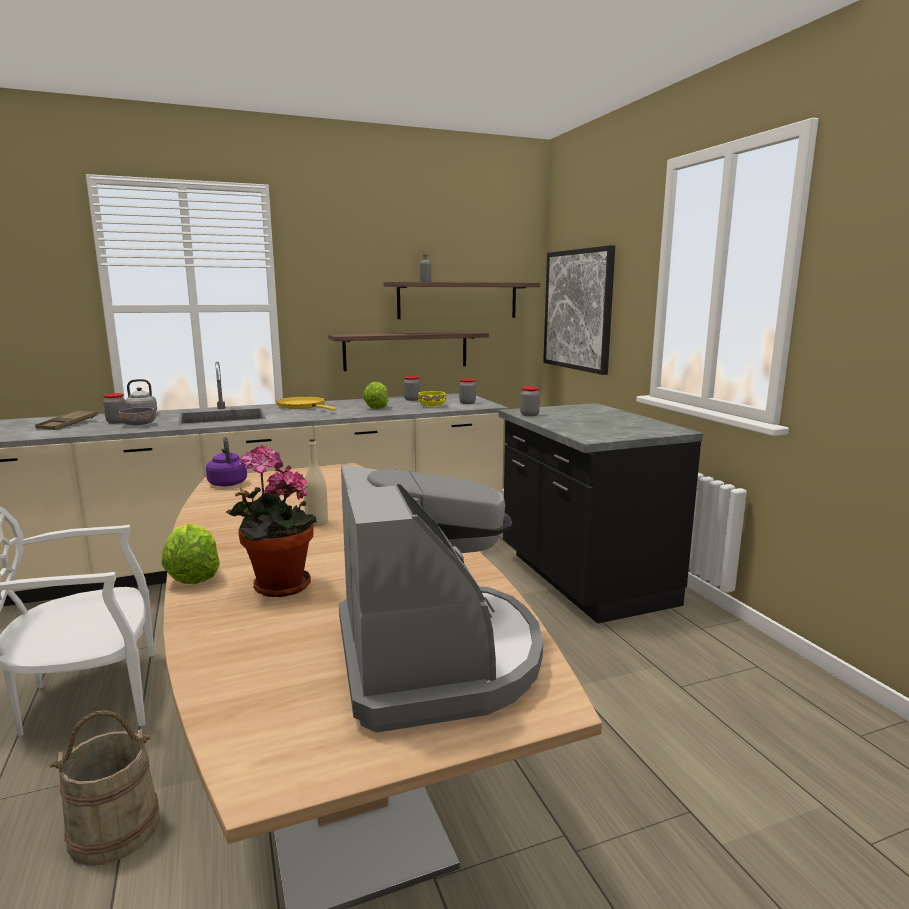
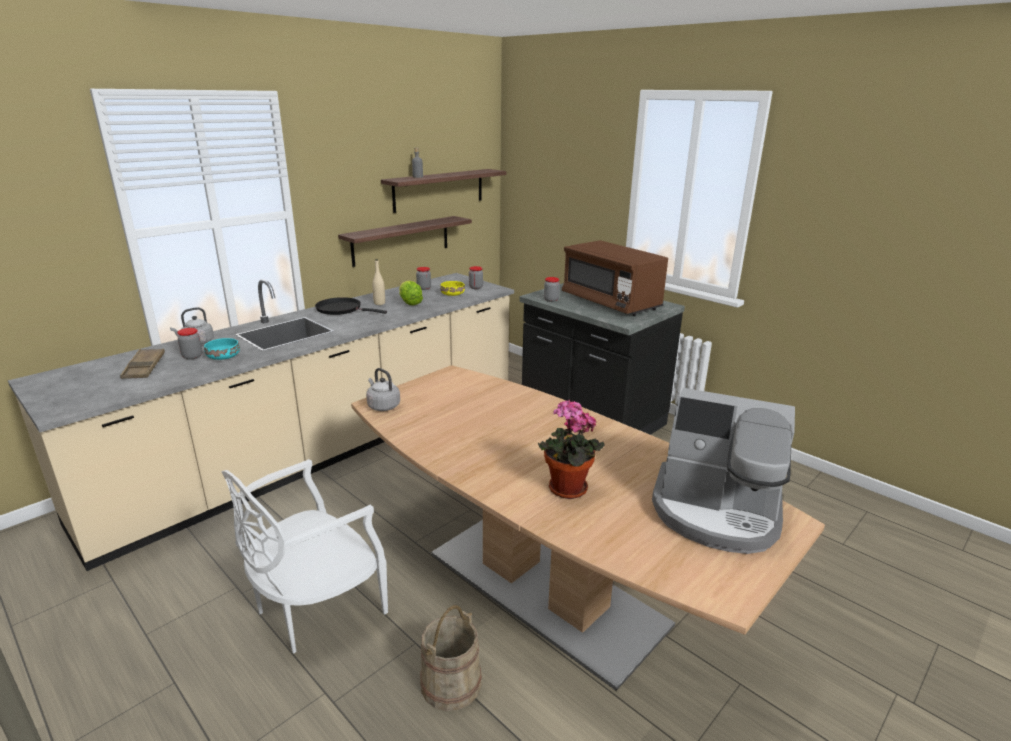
camera: 25 degrees left, 10 degrees up
grey bowl [119,407,156,425] -> turquoise bowl [204,338,240,360]
lettuce [162,523,220,584] -> none
purple kettle [206,437,247,487] -> grey kettle [366,368,400,411]
yellow frying pan [276,397,336,411] -> black frying pan [315,297,387,315]
beige bottle [303,439,328,526] -> beige bottle moved to [372,259,385,305]
coffee machine [339,464,543,733] -> coffee machine turned 150 degrees clockwise [652,388,795,554]
picture [543,245,615,375] -> none
none -> brown microwave [562,240,668,316]

